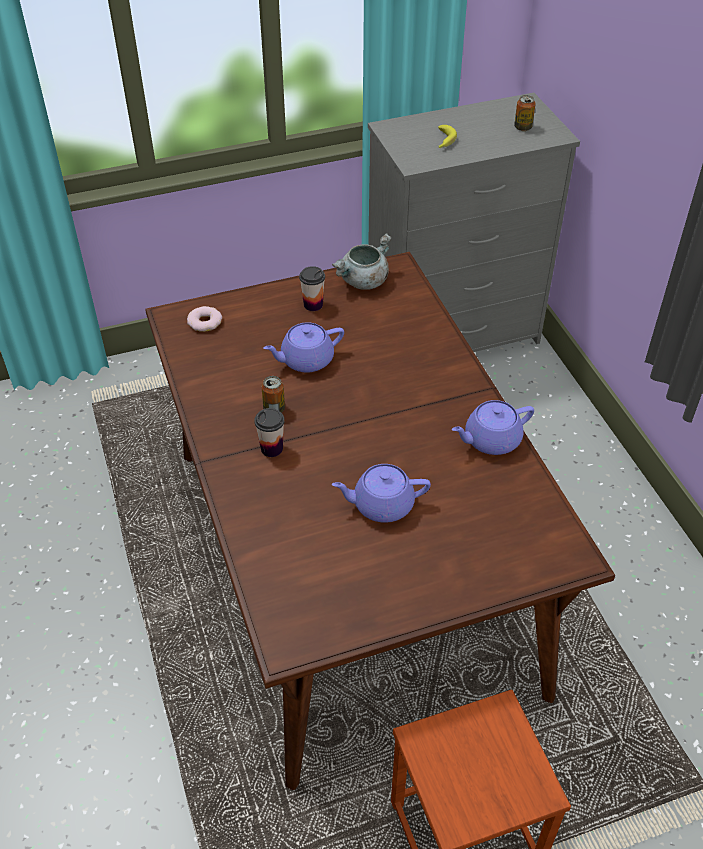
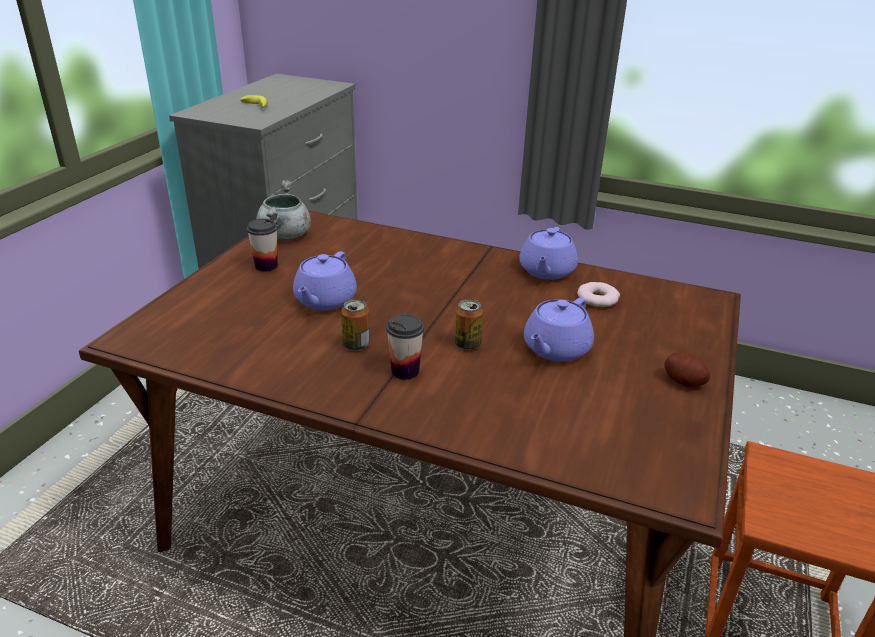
camera: 50 degrees left, 15 degrees down
donut [187,306,222,332] -> donut moved to [577,282,620,307]
can [514,95,536,131] -> can moved to [455,299,483,350]
none -> potato [664,353,710,387]

